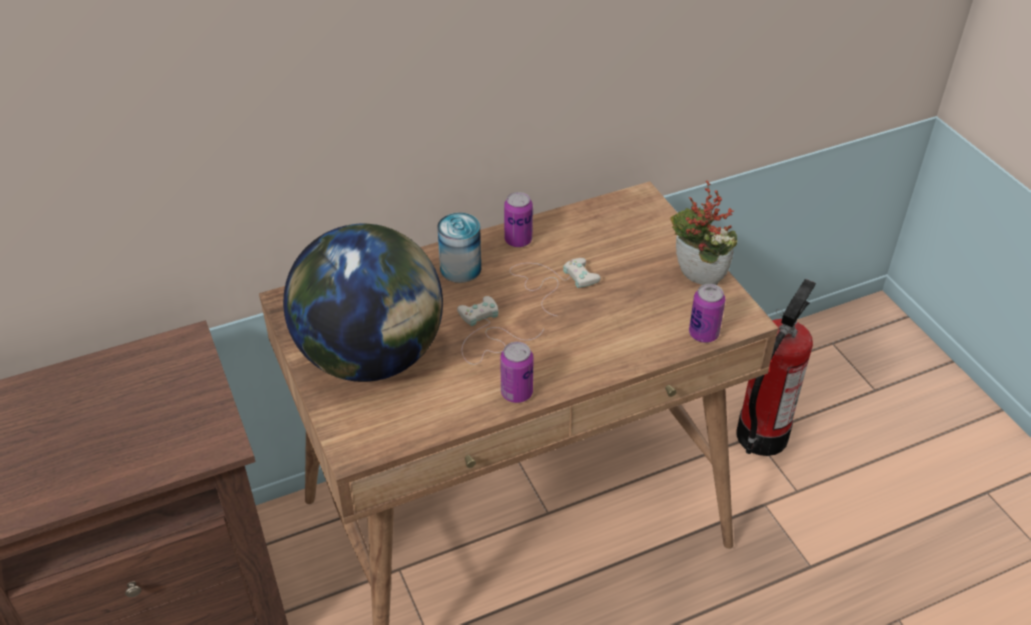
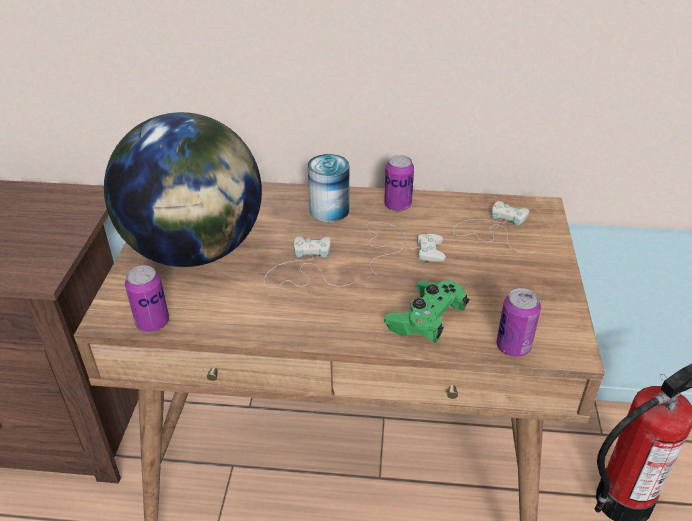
camera: 30 degrees right, 5 degrees down
can [500,342,534,403] -> can moved to [125,265,169,332]
potted plant [670,180,738,285] -> none
none -> green game controller [384,280,469,343]
none -> white game controller [453,201,535,253]

